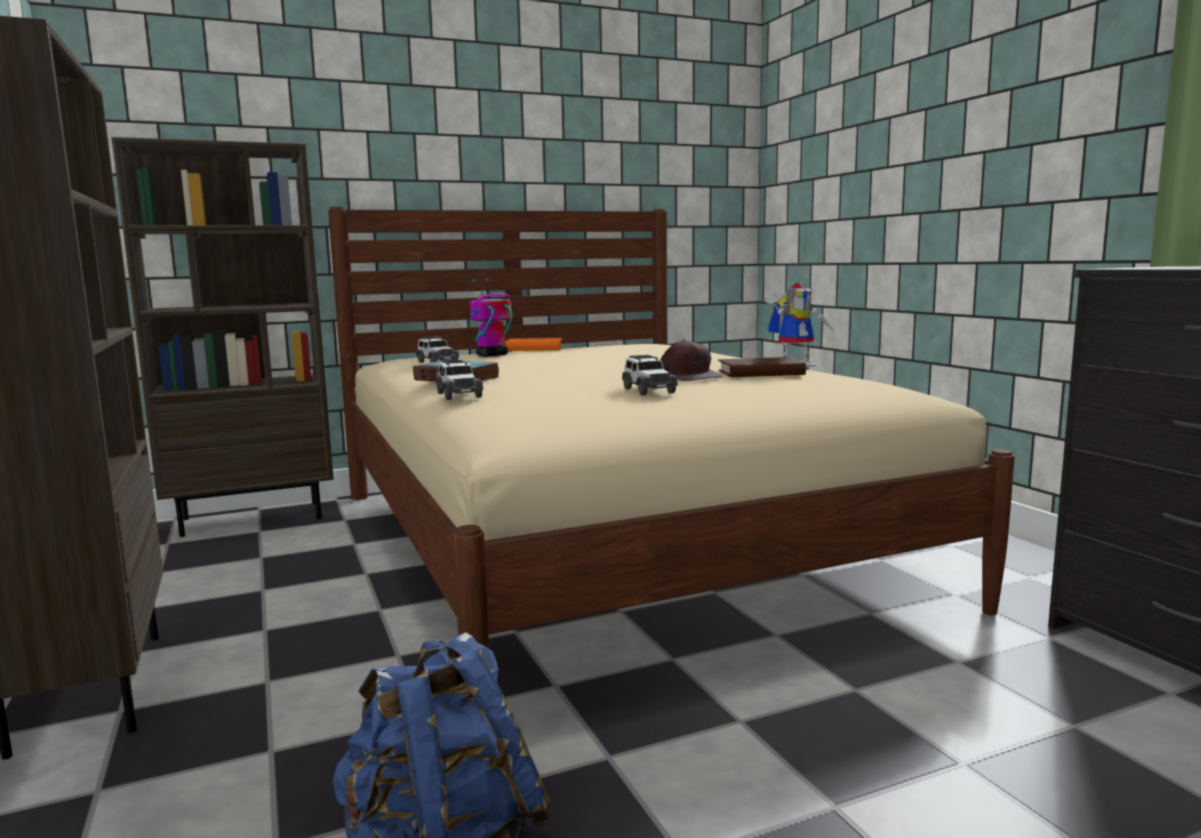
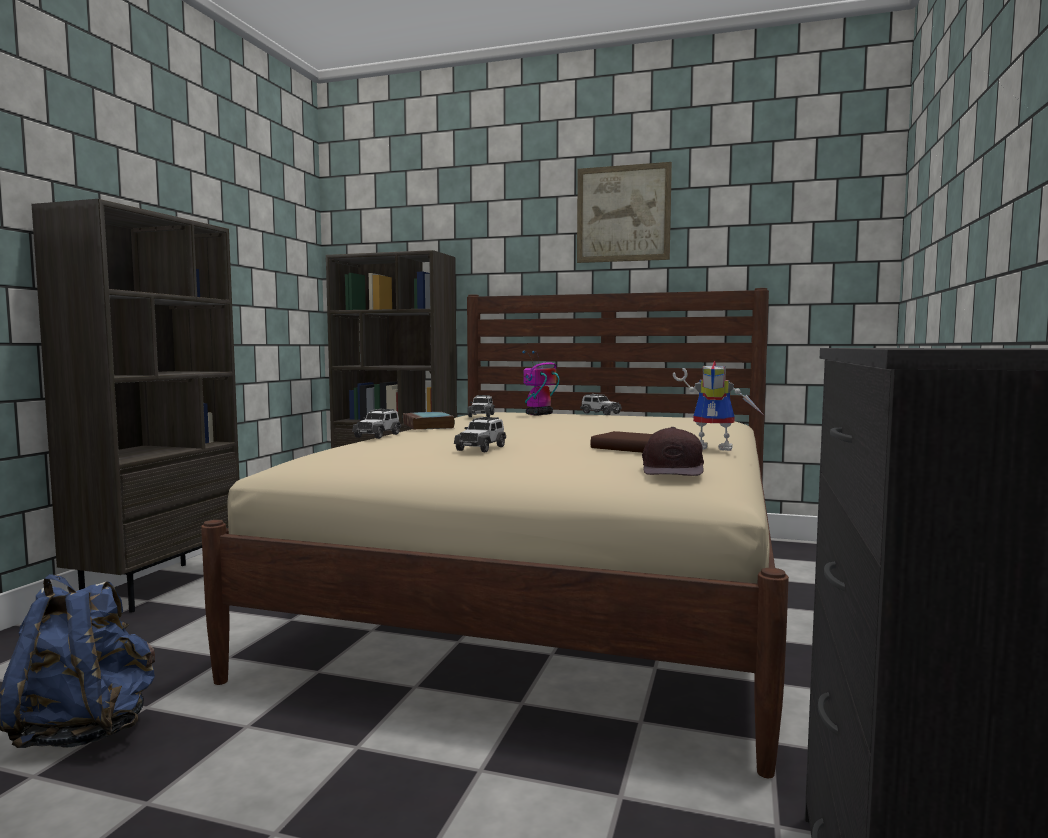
camera: 40 degrees right, 5 degrees down
toy robot [470,279,512,357] -> toy robot turned 45 degrees counterclockwise [522,351,559,416]
orange book [505,338,563,351] -> toy car [580,394,622,415]
brown cap [660,340,723,381] -> brown cap moved to [642,427,704,476]
none -> picture [577,162,672,263]

